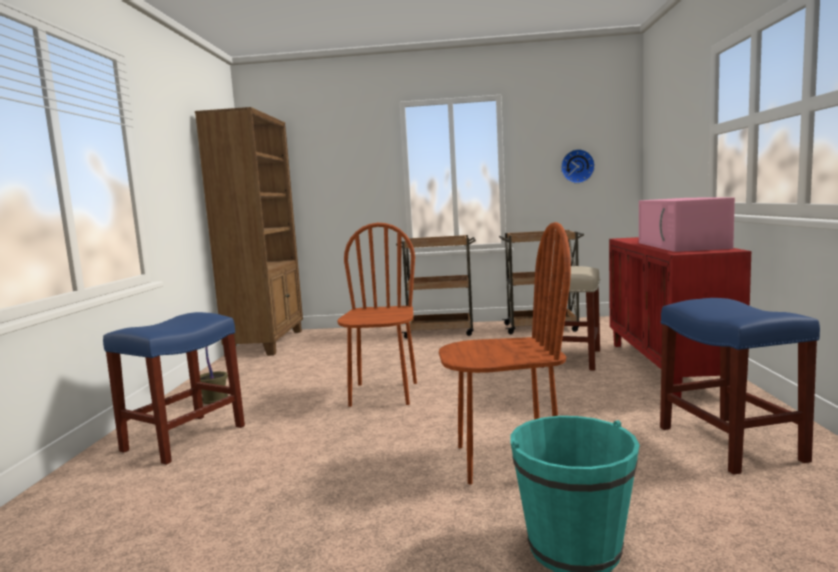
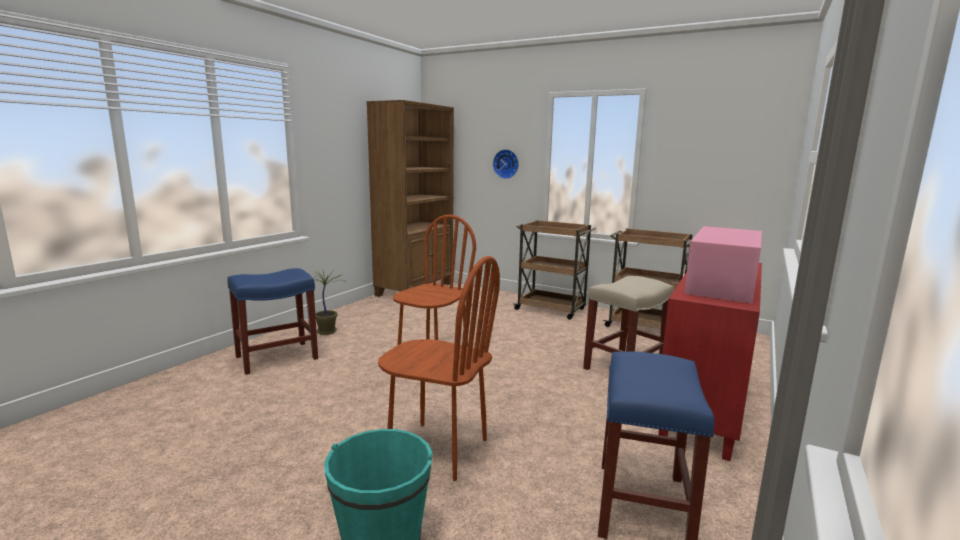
camera: 25 degrees right, 5 degrees up
wall clock [561,149,595,183] -> wall clock moved to [493,149,519,179]

